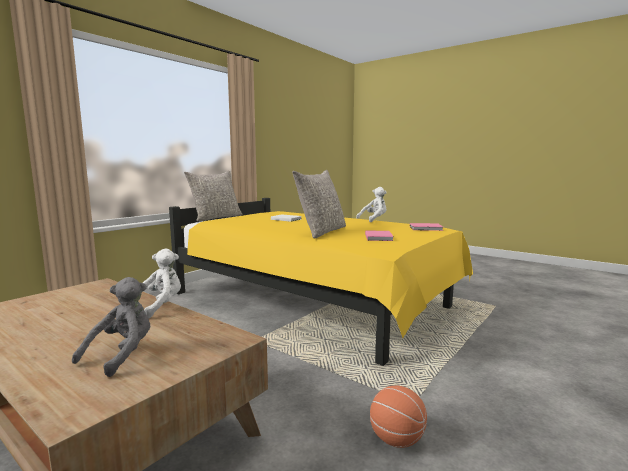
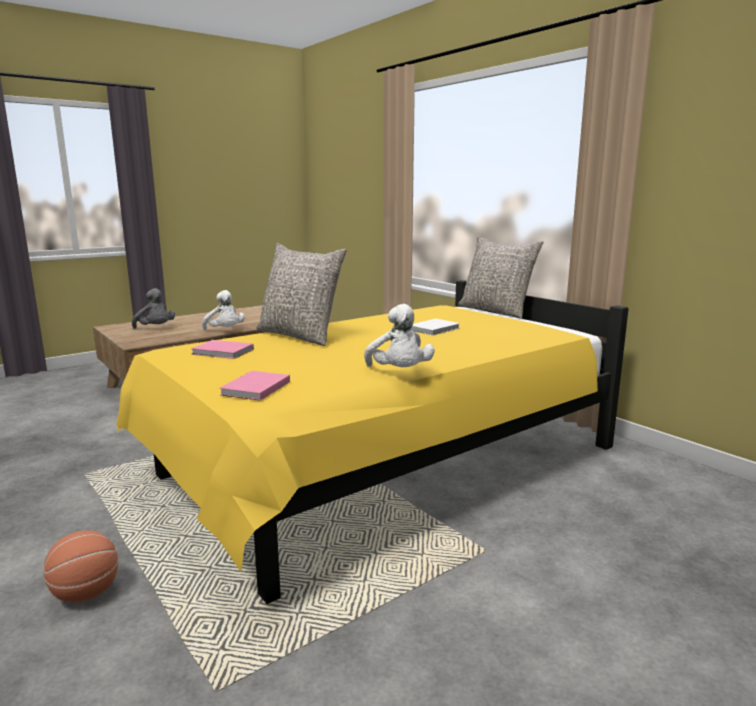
camera: 105 degrees right, 5 degrees up
basketball [370,385,427,448] -> basketball moved to [44,530,118,603]

